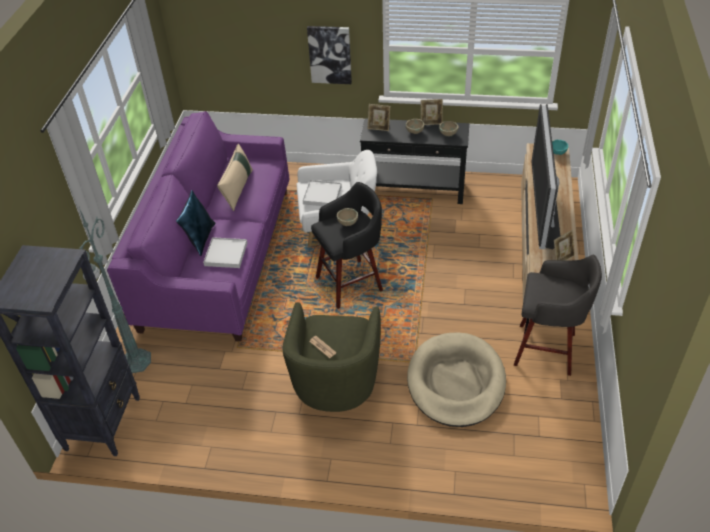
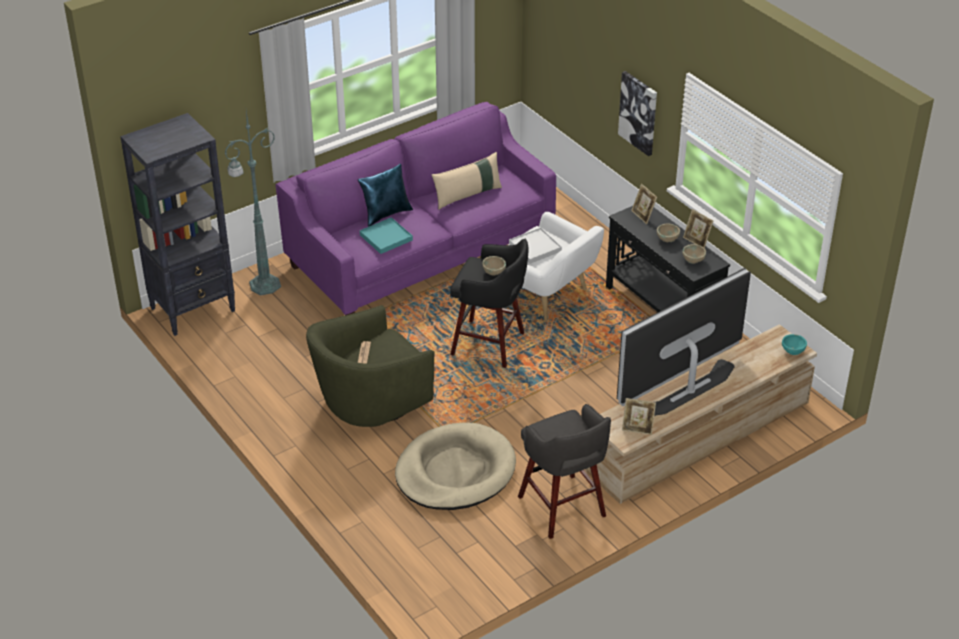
camera: 45 degrees right, 5 degrees down
white tray [203,237,247,268] -> turquoise tray [360,217,413,254]

